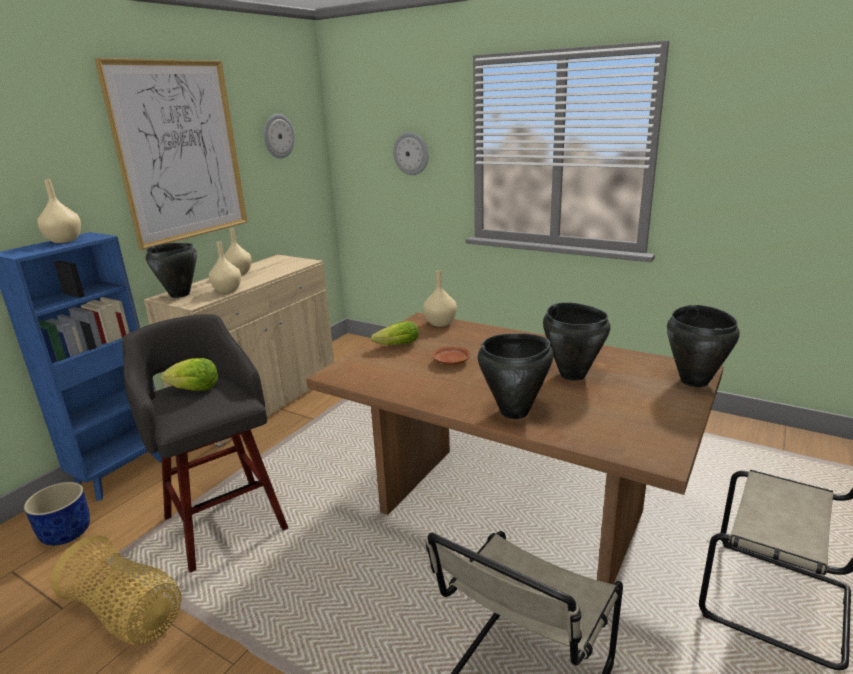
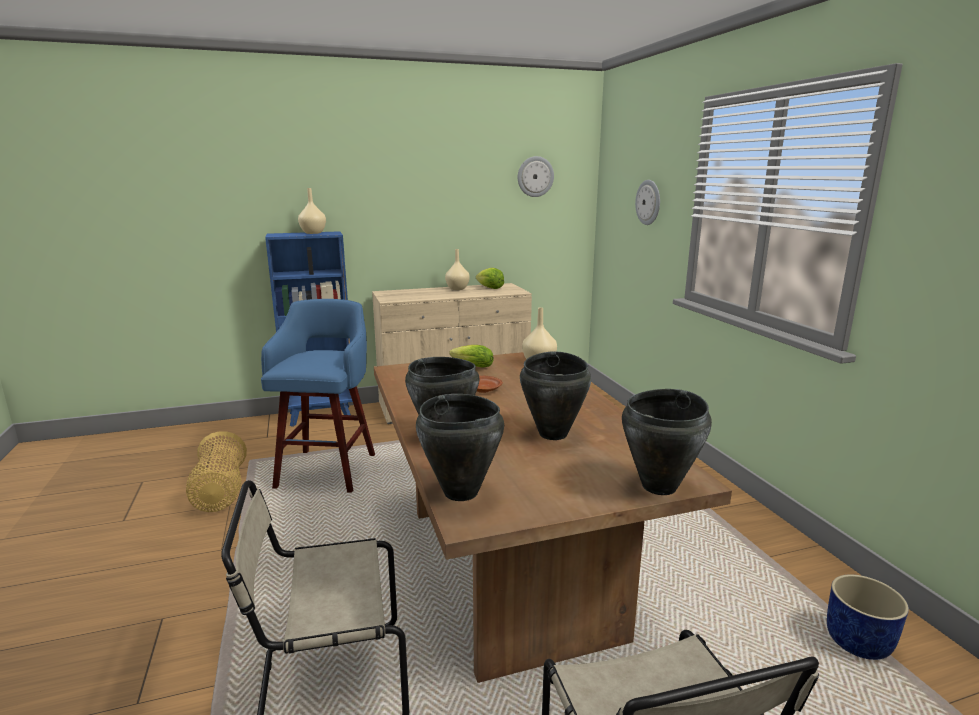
camera: 40 degrees right, 5 degrees down
blue planter [24,482,90,546] -> blue planter moved to [827,574,909,660]
picture [95,58,248,250] -> none
grey stool [122,314,288,573] -> blue stool [261,299,375,493]
black cooking pot [146,243,197,298] -> black cooking pot moved to [416,394,504,501]
lettuce [161,358,218,391] -> lettuce moved to [476,268,504,289]
beige vase [209,241,241,293] -> none

